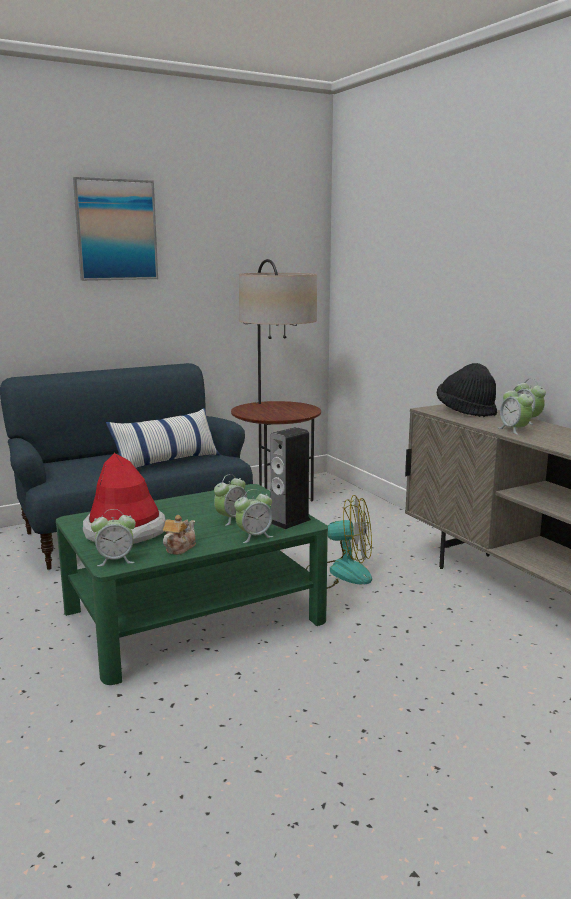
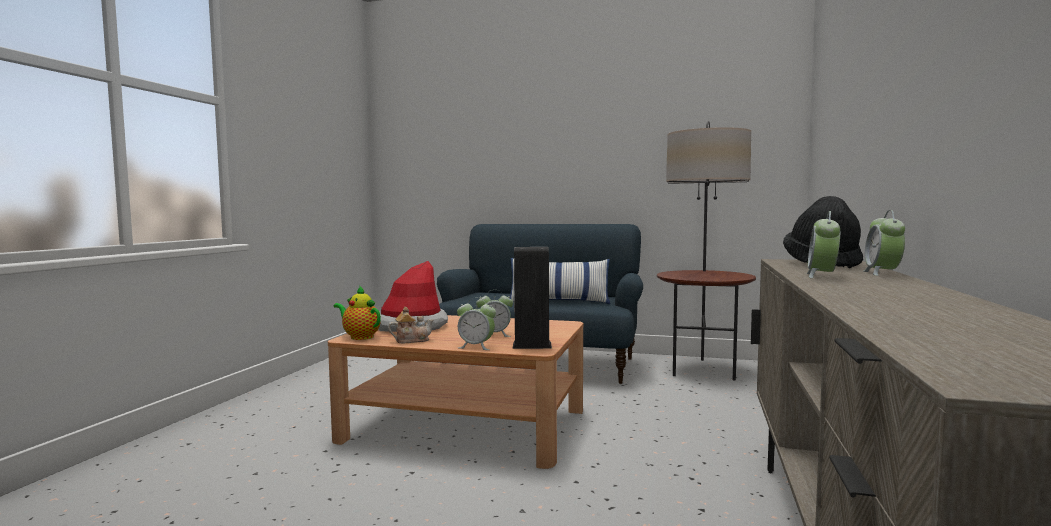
camera: 45 degrees right, 10 degrees down
green coffee table [56,484,328,685] -> brown coffee table [328,315,584,469]
picture [73,177,158,281] -> none
alarm clock [91,509,136,566] -> teapot [334,286,381,340]
fan [306,495,372,589] -> none

